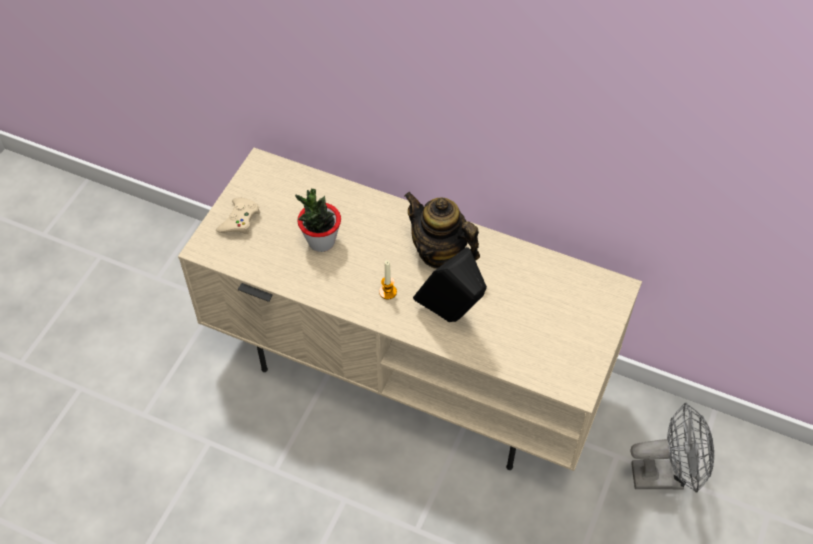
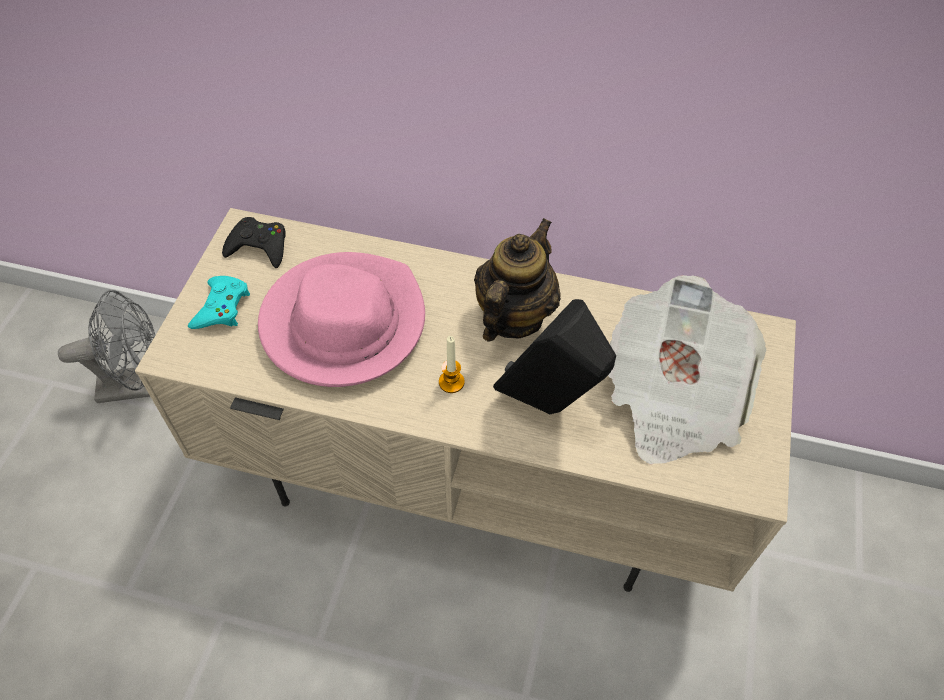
camera: 10 degrees left, 0 degrees up
beige game controller [216,198,260,234] -> turquoise game controller [188,276,250,329]
potted plant [295,189,341,252] -> pink hat [258,252,425,387]
teapot [404,192,480,269] -> teapot turned 90 degrees clockwise [474,218,561,341]
grey fan [631,403,714,493] -> grey fan moved to [58,290,155,403]
none -> black game controller [222,217,286,268]
none -> newspaper [608,275,767,464]

